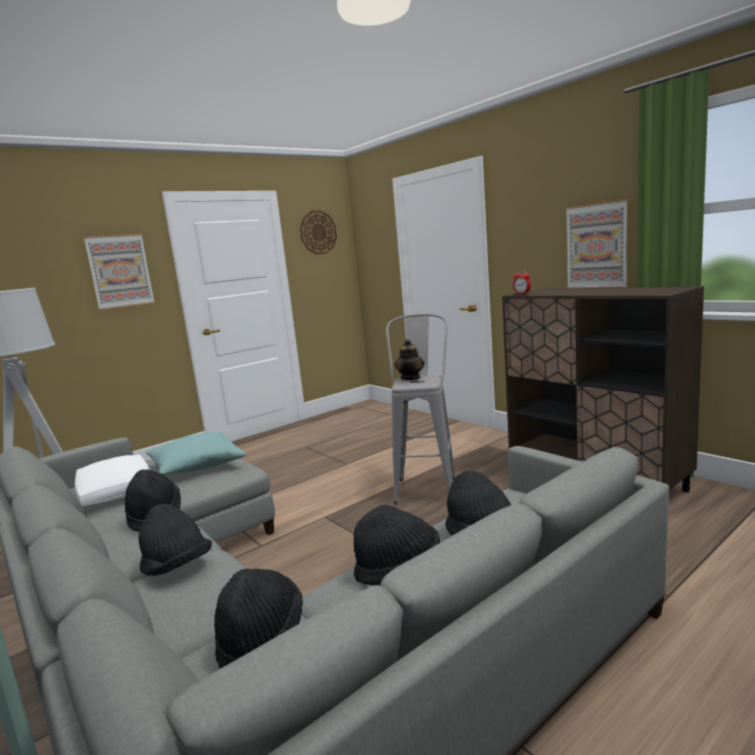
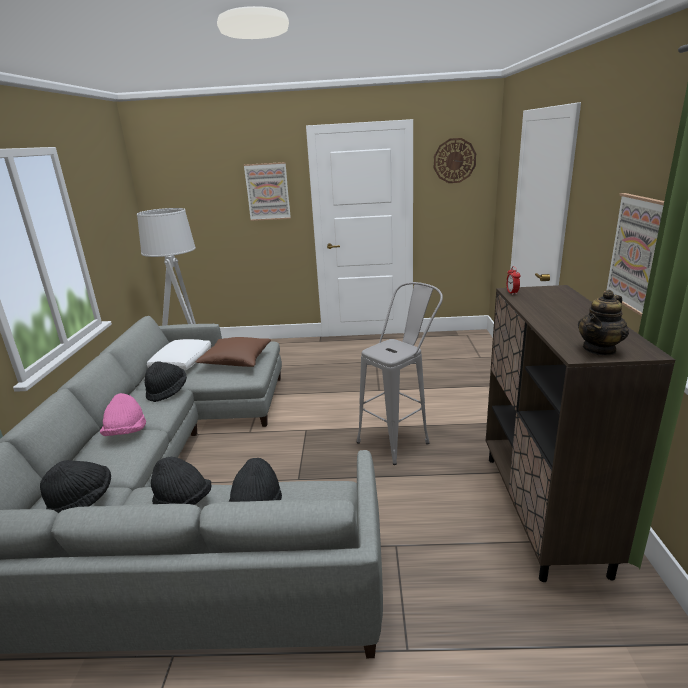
camera: 40 degrees right, 10 degrees up
black hat [139,504,212,576] -> pink hat [100,393,146,436]
turquoise pillow [146,432,246,474] -> brown pillow [196,337,271,367]
teapot [394,339,424,380] -> teapot moved to [578,290,629,356]

